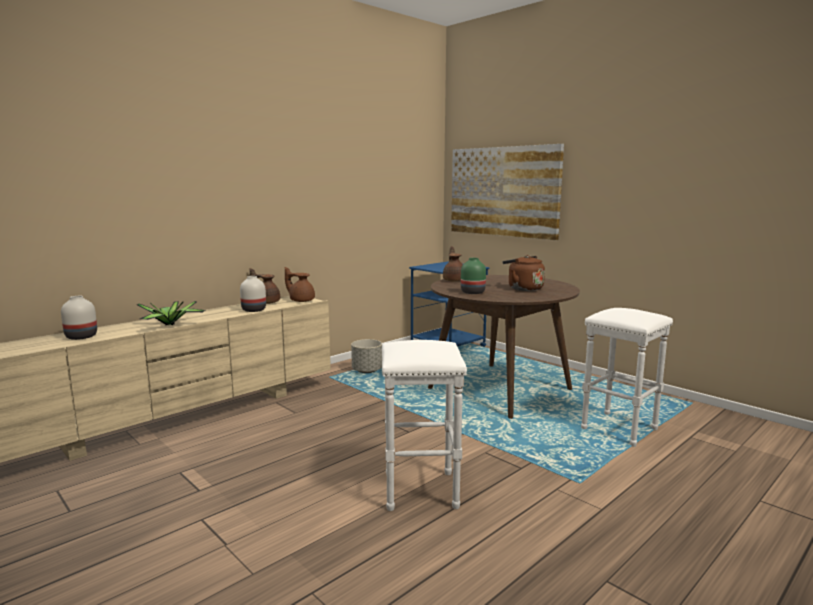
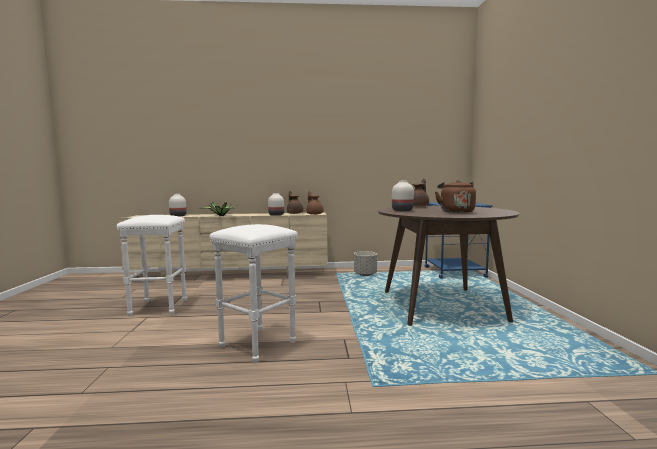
camera: 40 degrees right, 5 degrees down
picture [451,144,564,240] -> none
green vase [461,258,486,294] -> white vase [392,181,414,211]
white stool [581,308,673,447] -> white stool moved to [117,215,187,316]

